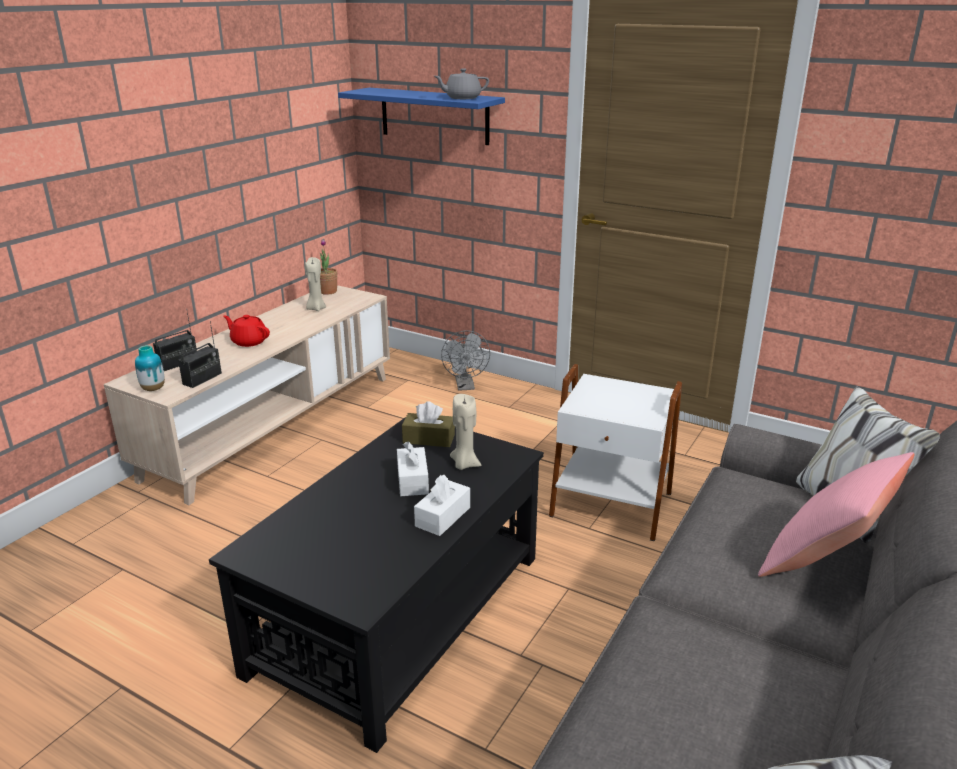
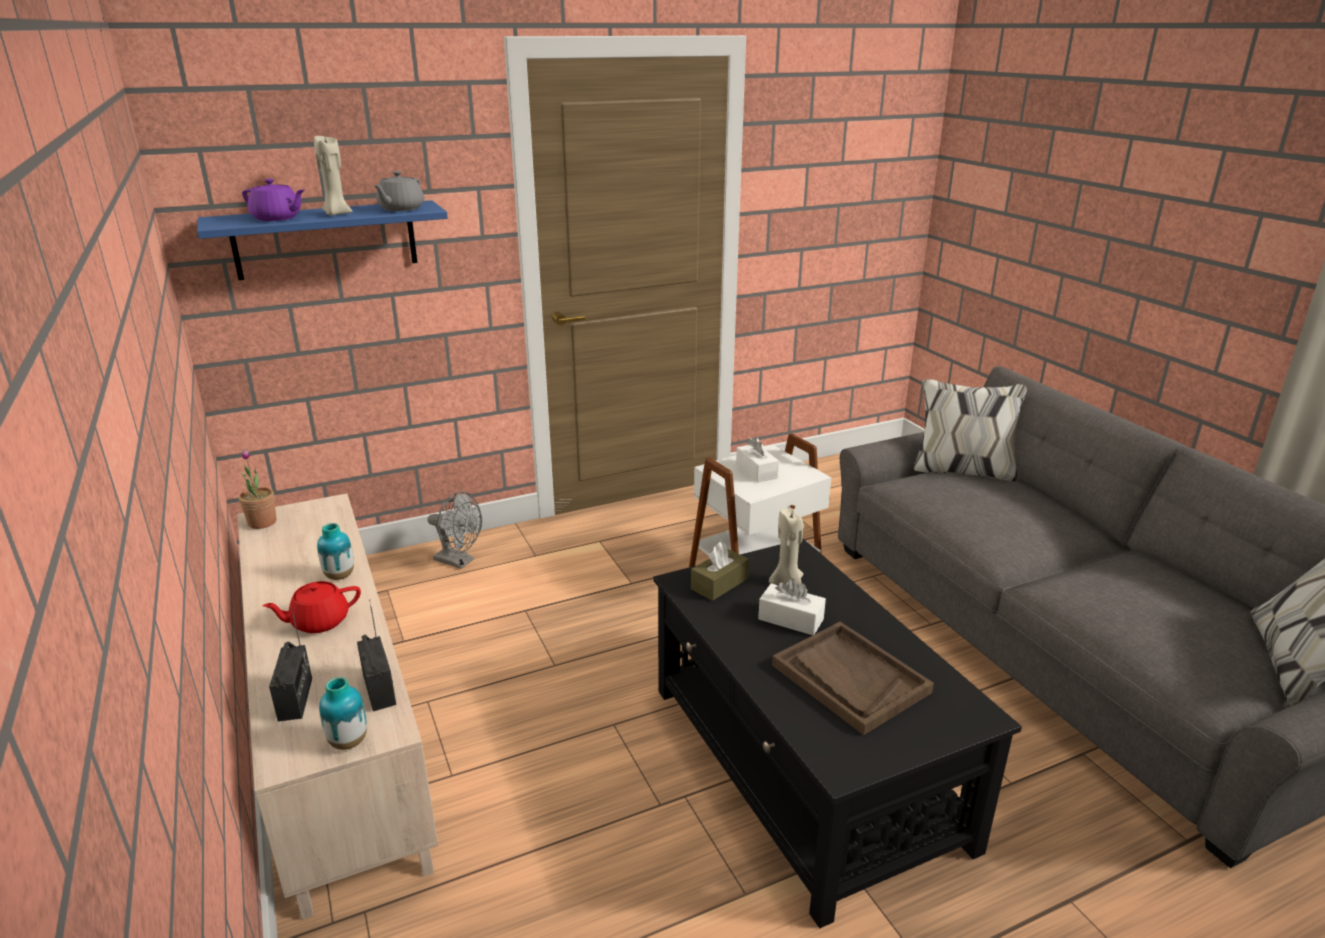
camera: 55 degrees left, 0 degrees up
beige candle [305,257,326,311] -> beige candle moved to [314,136,353,215]
white tissue box [414,475,470,536] -> white tissue box moved to [736,436,779,482]
pink pillow [758,452,914,577] -> none
none -> purple teapot [242,179,304,221]
none -> vase [317,523,354,580]
none -> brown tray [772,622,934,735]

